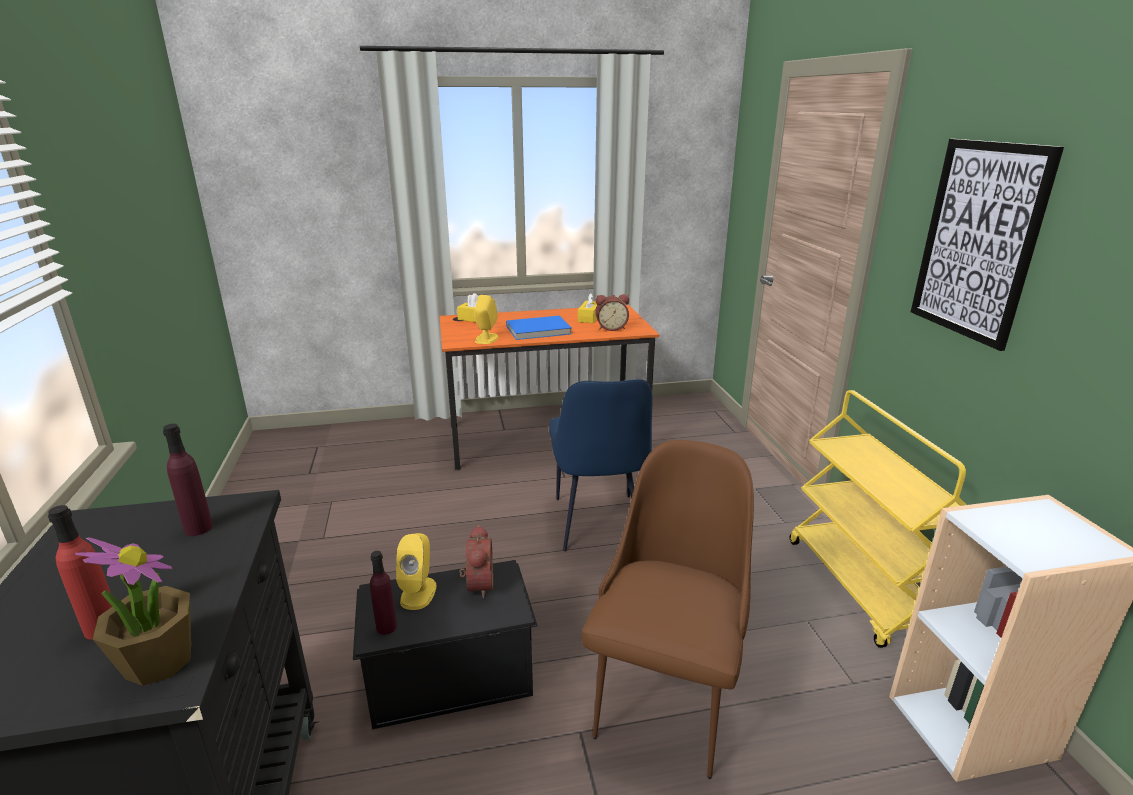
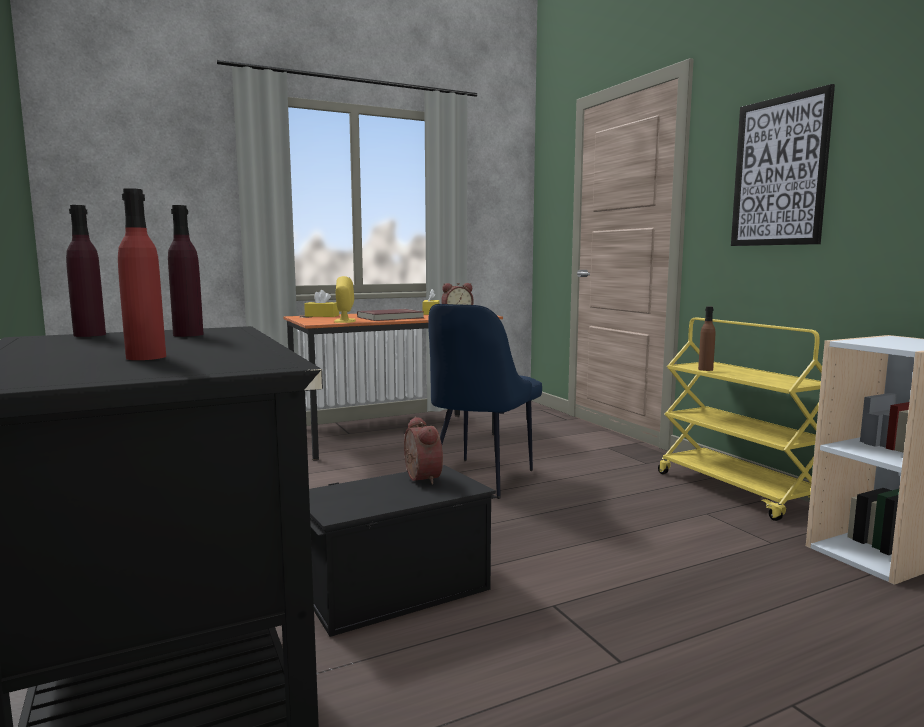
camera: 15 degrees left, 15 degrees down
potted plant [75,537,191,686] -> none
purple bottle [370,551,397,635] -> purple bottle moved to [66,205,106,337]
yellow speaker [396,533,437,610] -> none
blue book [506,316,572,340] -> red book [357,309,424,321]
blue chair [549,379,652,552] -> blue chair turned 45 degrees clockwise [428,304,542,499]
brown chair [582,440,754,779] -> none
none -> brown bottle [698,307,715,371]

